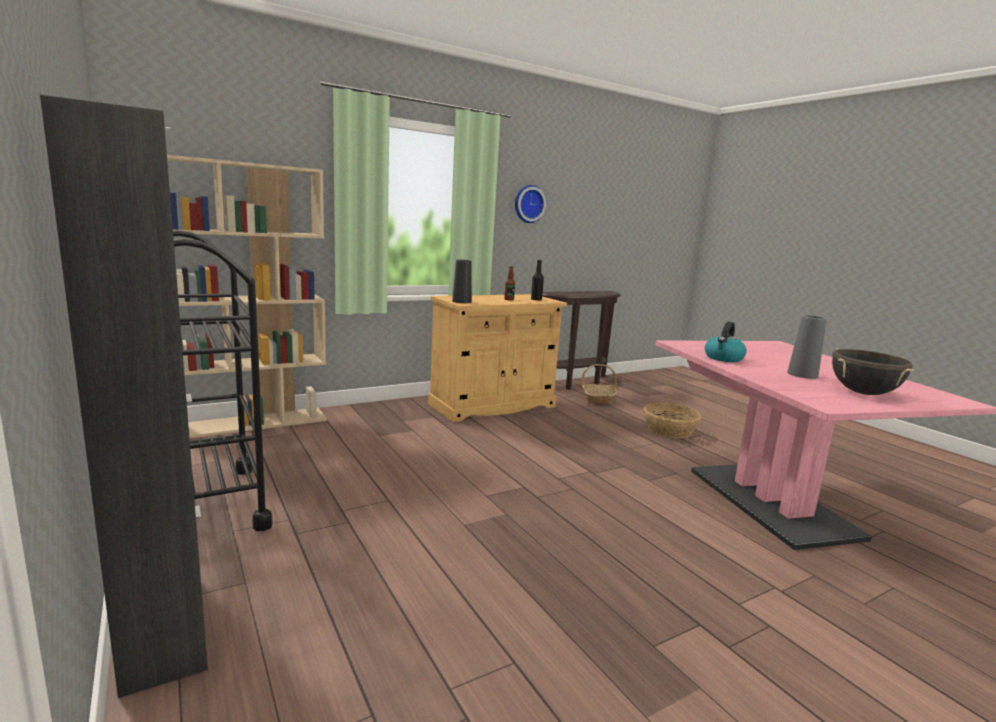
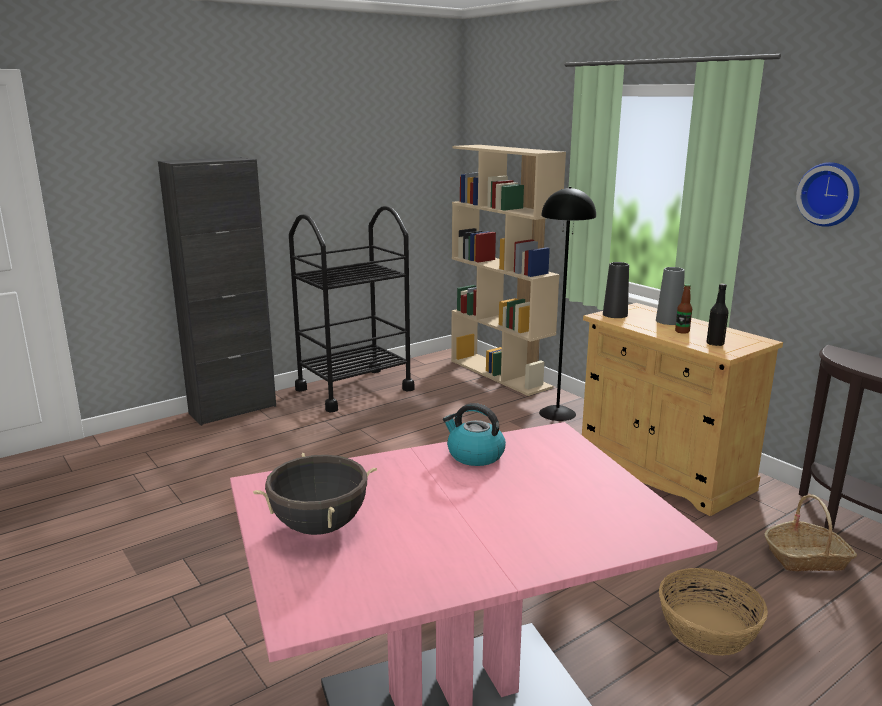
camera: 85 degrees right, 5 degrees up
grey vase [787,315,827,379] -> grey vase moved to [656,267,685,325]
none -> black floor lamp [539,187,596,421]

